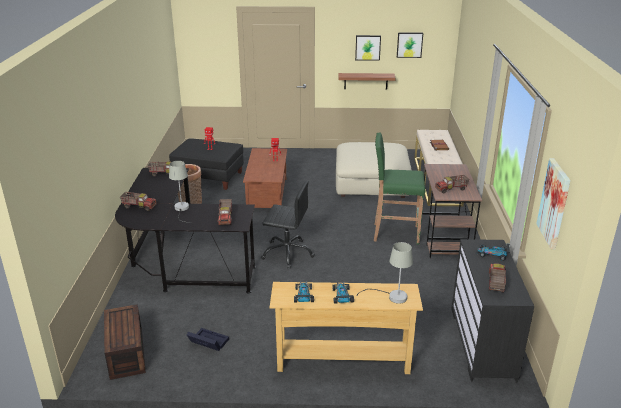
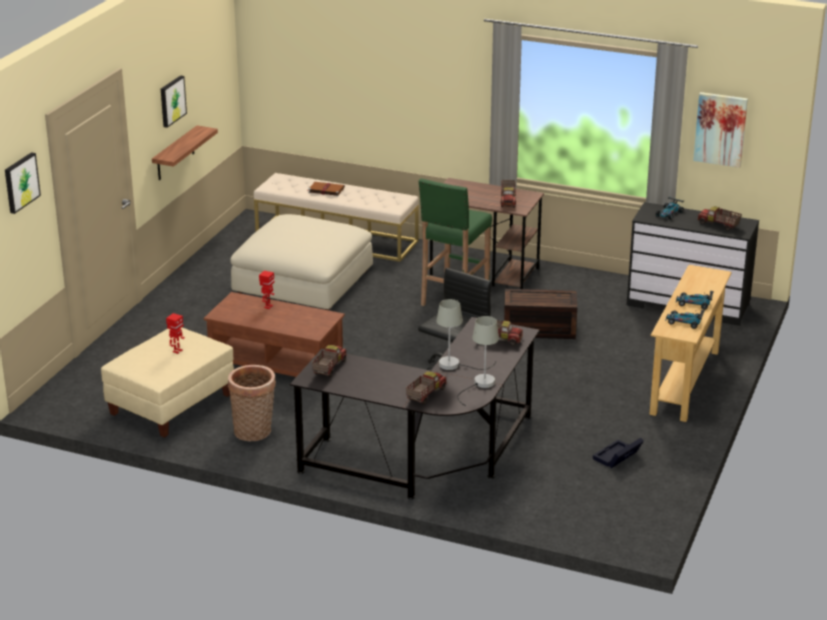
camera: 70 degrees left, 0 degrees up
brown storage box [104,304,146,380] -> brown storage box moved to [504,289,577,339]
black ottoman [169,138,244,190] -> beige ottoman [101,327,234,437]
grey table lamp [356,242,413,304] -> grey table lamp moved to [457,316,499,406]
picture [397,32,423,58] -> picture moved to [5,152,41,214]

